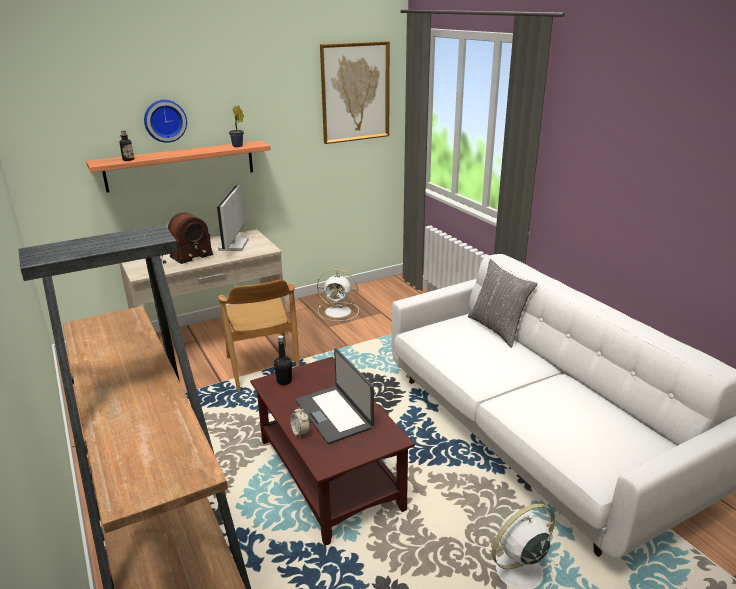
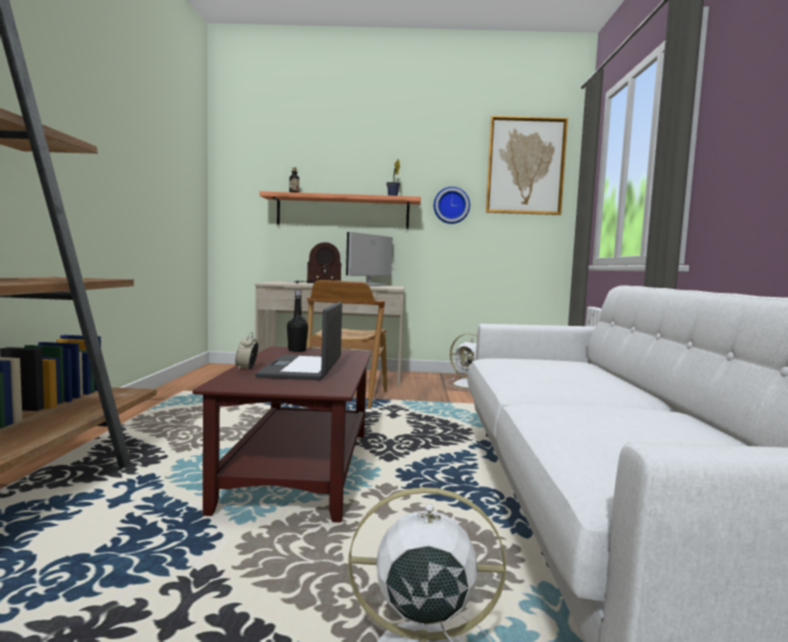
camera: 30 degrees right, 20 degrees down
wall clock [144,100,187,143] -> wall clock moved to [434,187,470,224]
grey pillow [468,259,537,348] -> none

